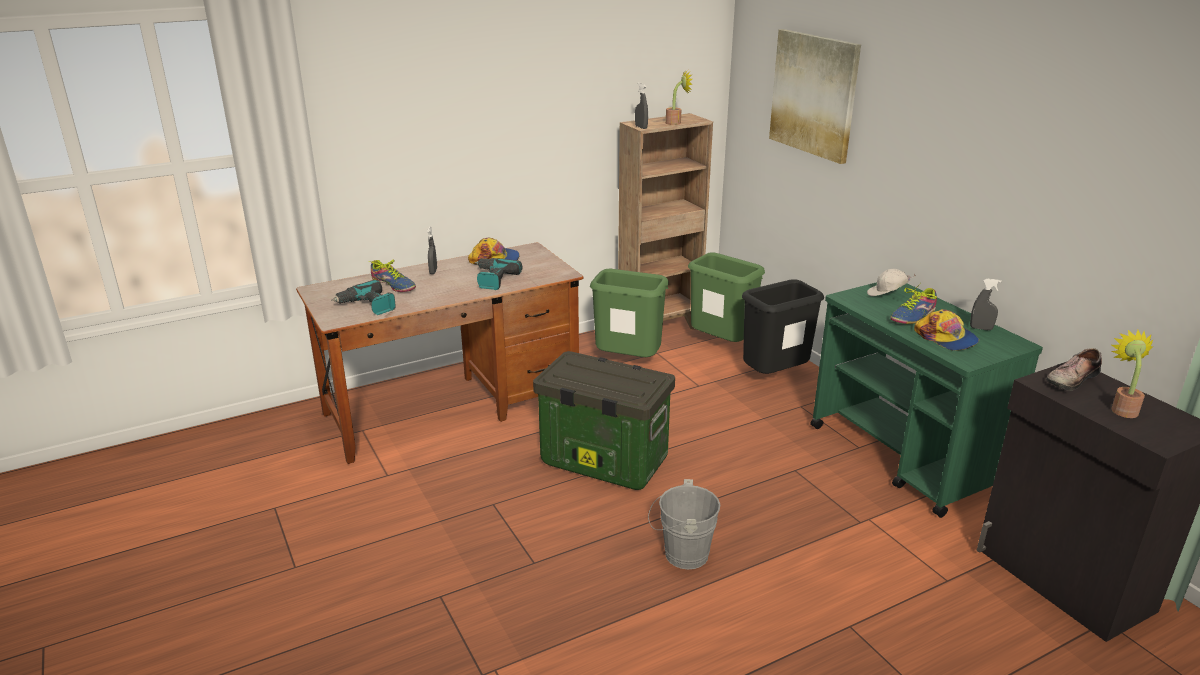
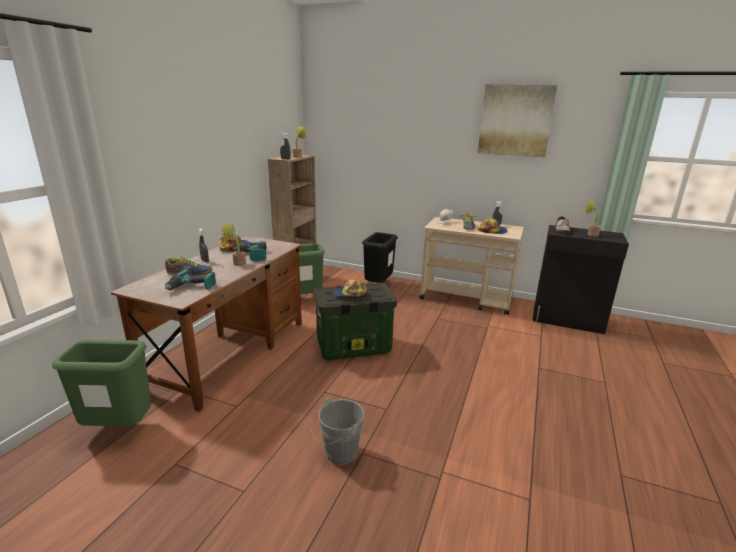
camera: 40 degrees left, 5 degrees down
grey bucket [648,479,720,570] -> grey bucket moved to [310,397,365,465]
green trash can [688,252,765,342] -> green trash can moved to [52,340,151,426]
picture [769,29,861,164] -> picture moved to [478,84,557,157]
green cart [810,282,1043,518] -> beige cart [420,217,524,315]
none -> potted plant [220,223,246,266]
none -> cap [333,280,369,297]

